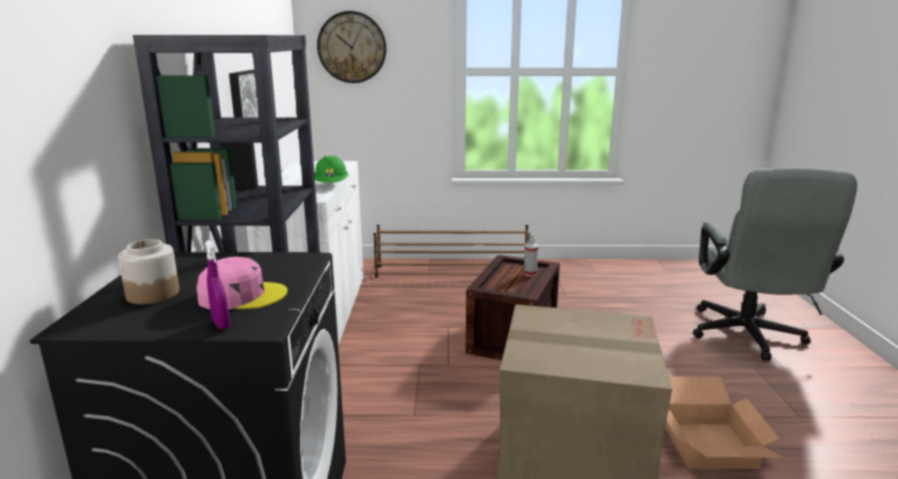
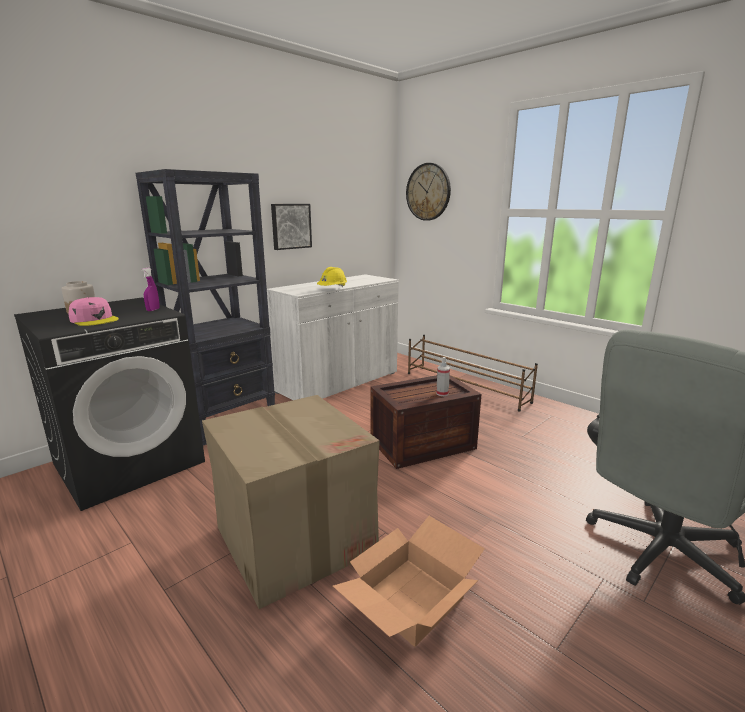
camera: 45 degrees right, 0 degrees up
purple spray bottle [205,240,230,329] -> purple spray bottle moved to [141,268,160,311]
green hard hat [314,156,349,183] -> yellow hard hat [317,267,347,287]

